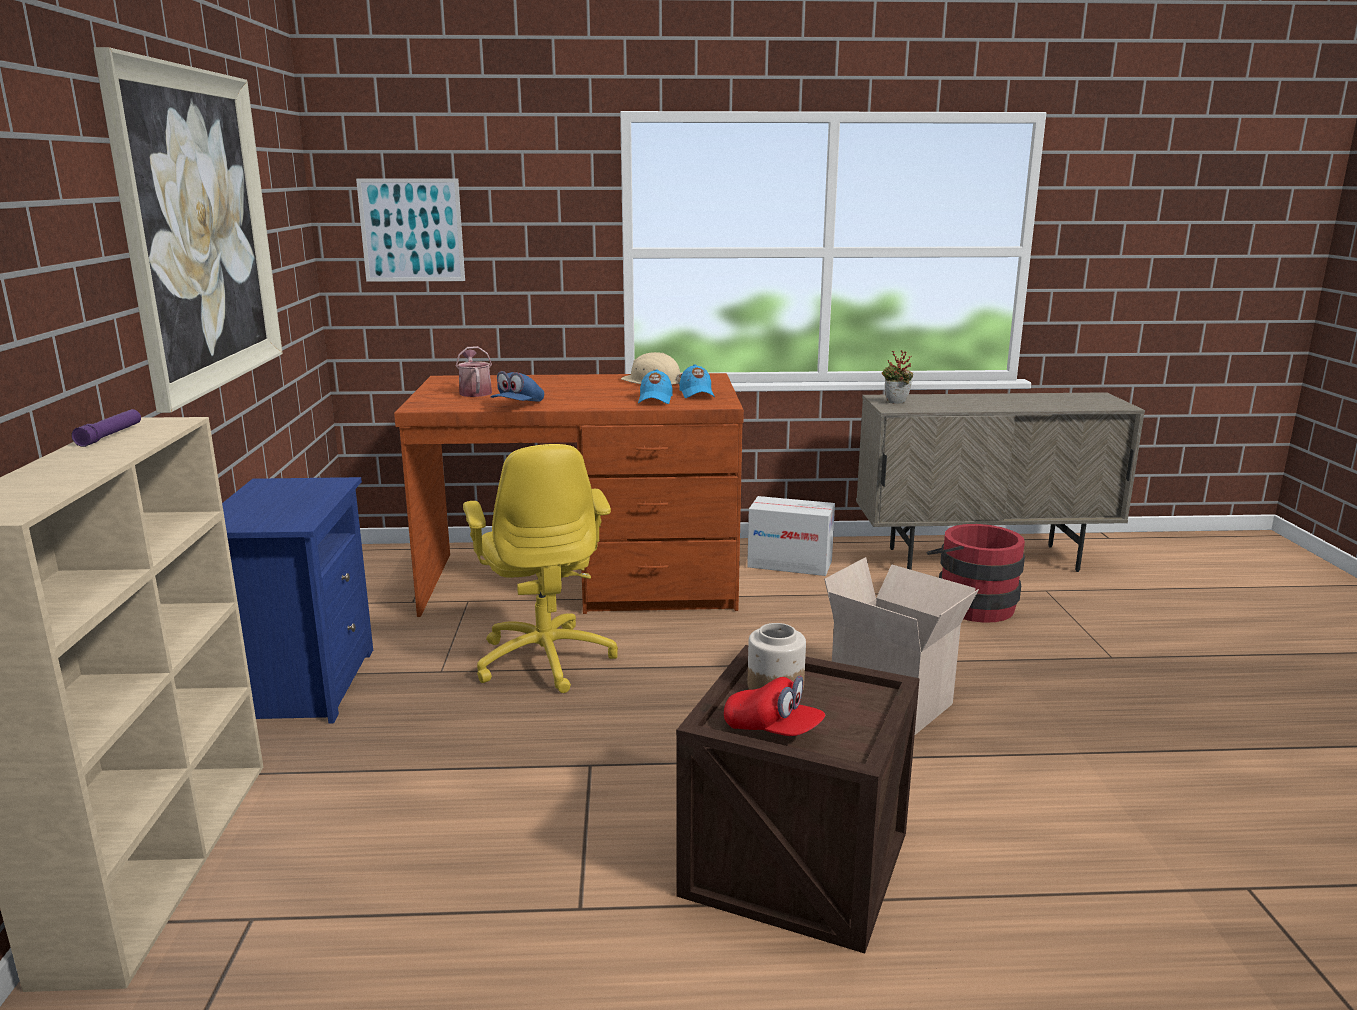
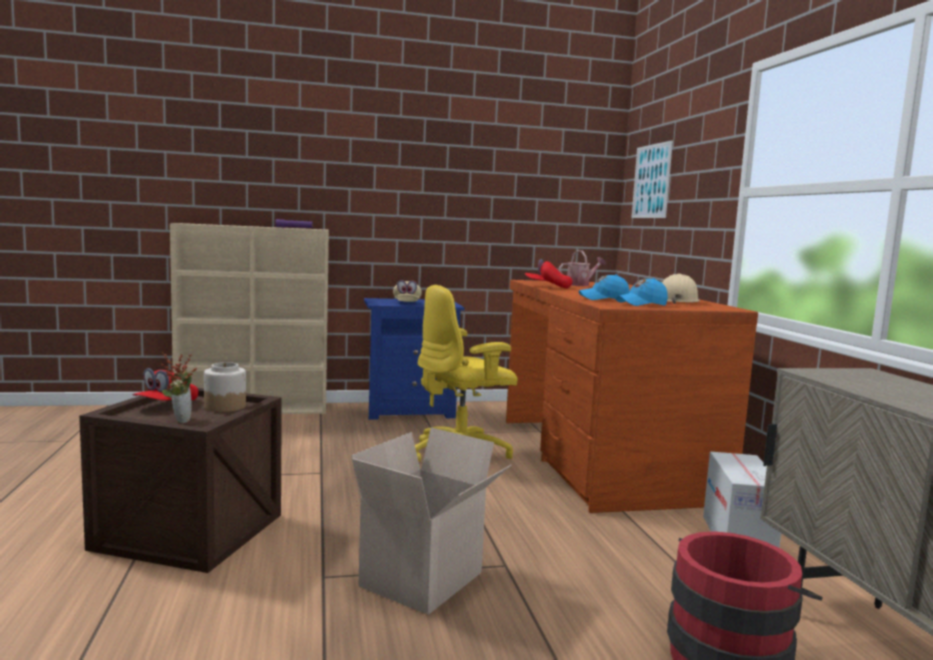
camera: 80 degrees right, 10 degrees down
picture [93,47,283,413] -> none
blue cap [491,371,544,402] -> red cap [525,259,572,289]
potted plant [882,350,913,404] -> potted plant moved to [161,352,197,423]
none -> beige cap [393,280,422,302]

